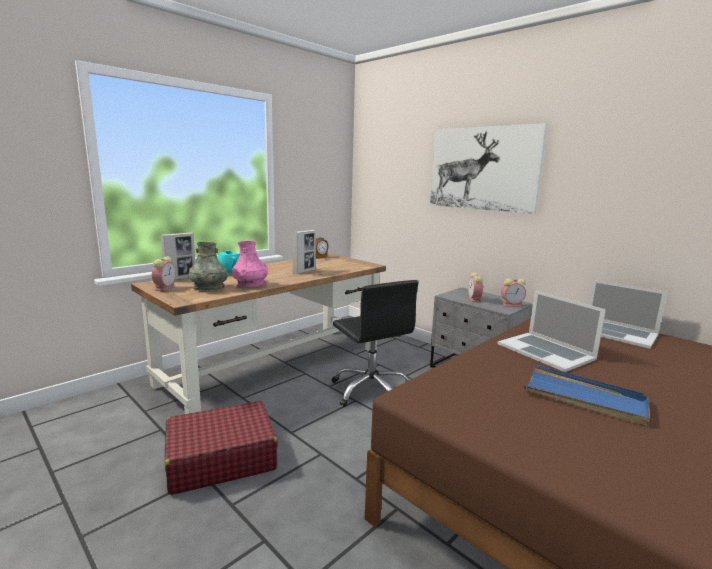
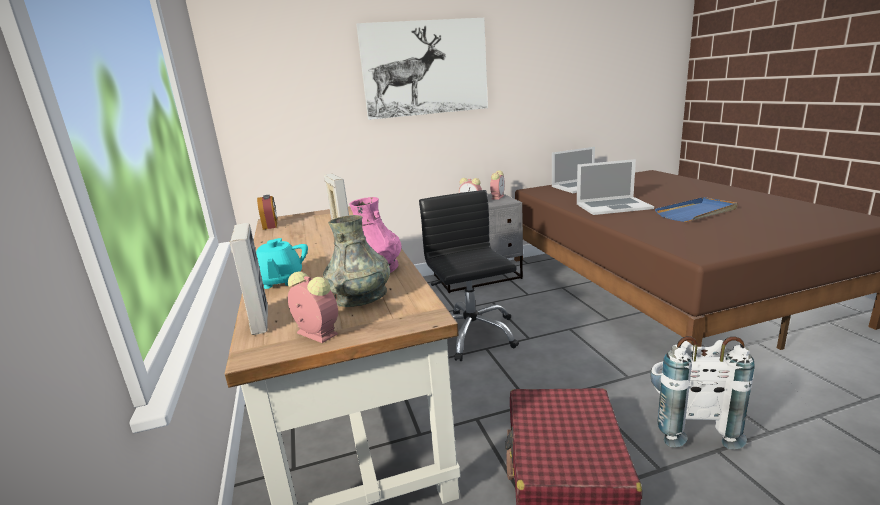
camera: 60 degrees left, 5 degrees up
black office chair [331,280,419,407] -> black office chair turned 105 degrees counterclockwise [419,190,519,361]
none -> white backpack [650,336,754,450]

